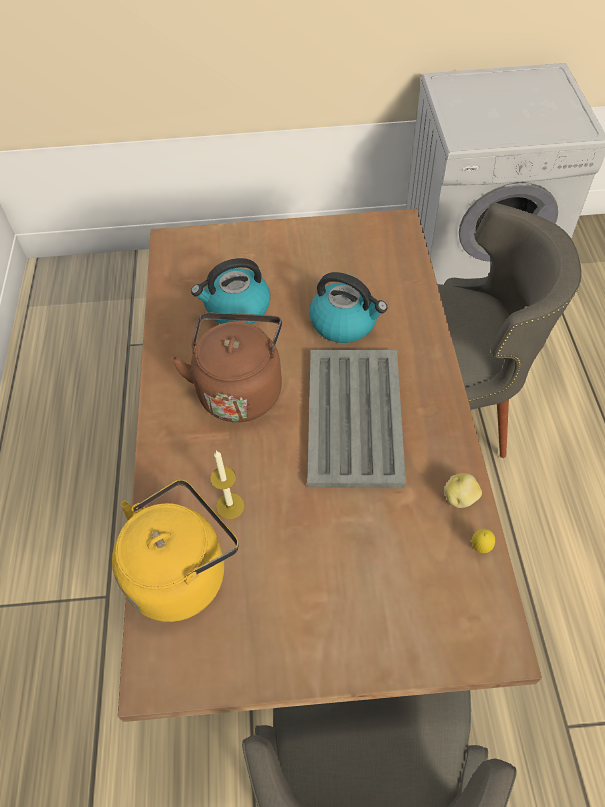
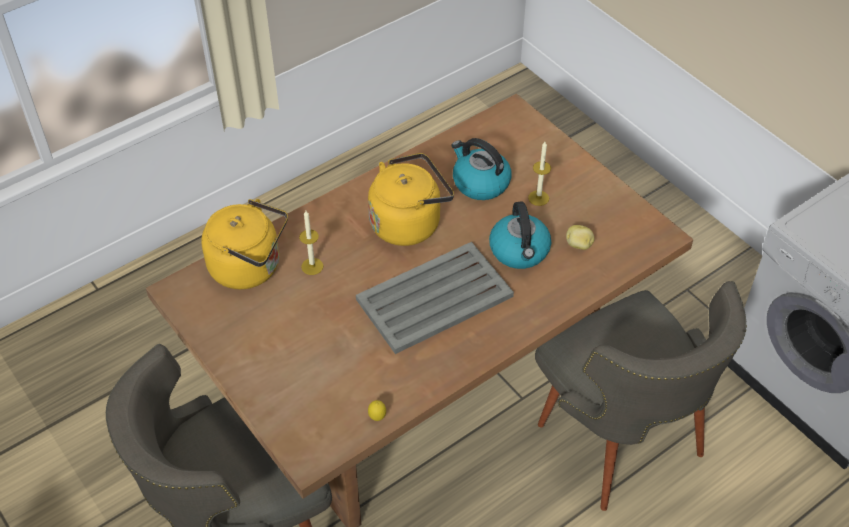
camera: 55 degrees right, 5 degrees down
brown kettle [171,312,282,422] -> yellow kettle [368,153,454,246]
potato [444,473,482,508] -> potato moved to [566,225,594,250]
none -> candle [528,142,551,206]

